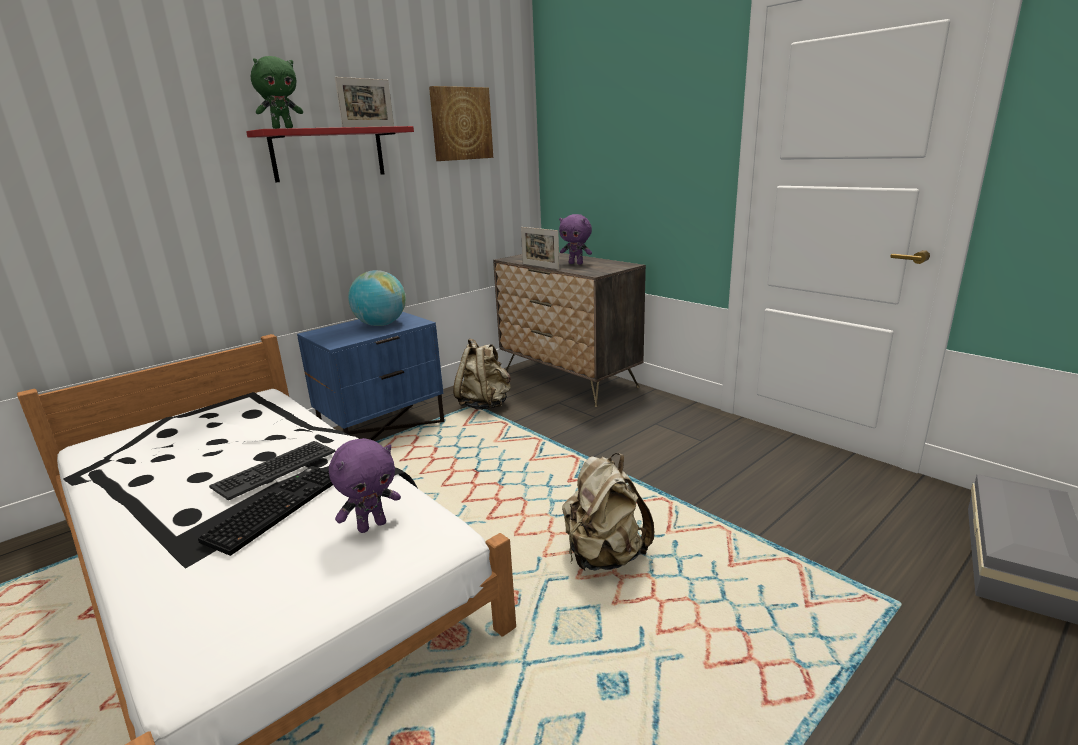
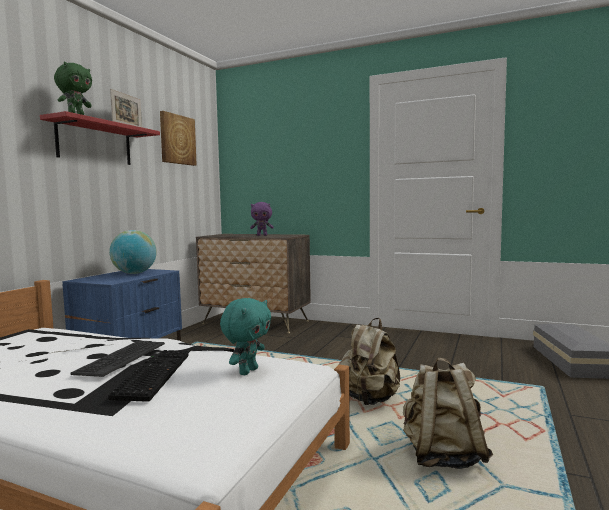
camera: 25 degrees left, 15 degrees down
purple plush toy [329,438,401,533] -> turquoise plush toy [220,298,271,375]
beige backpack [453,338,511,410] -> beige backpack moved to [403,357,493,469]
picture frame [521,227,560,269] -> none

